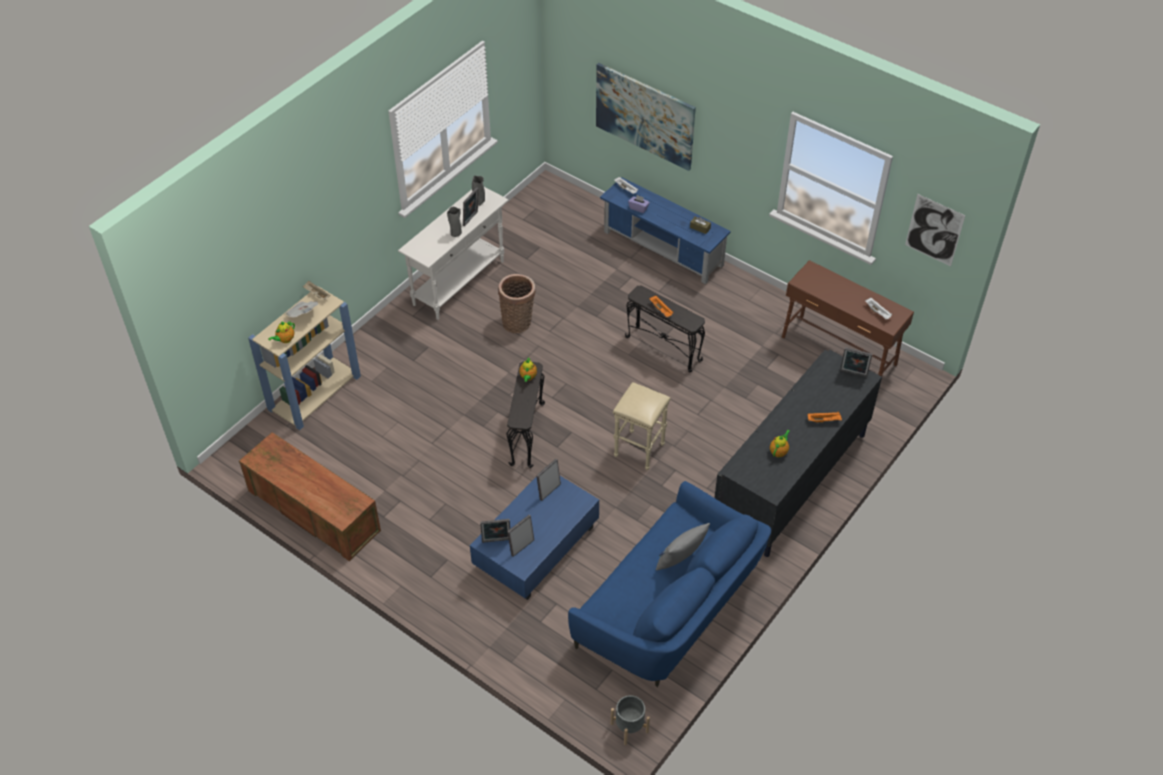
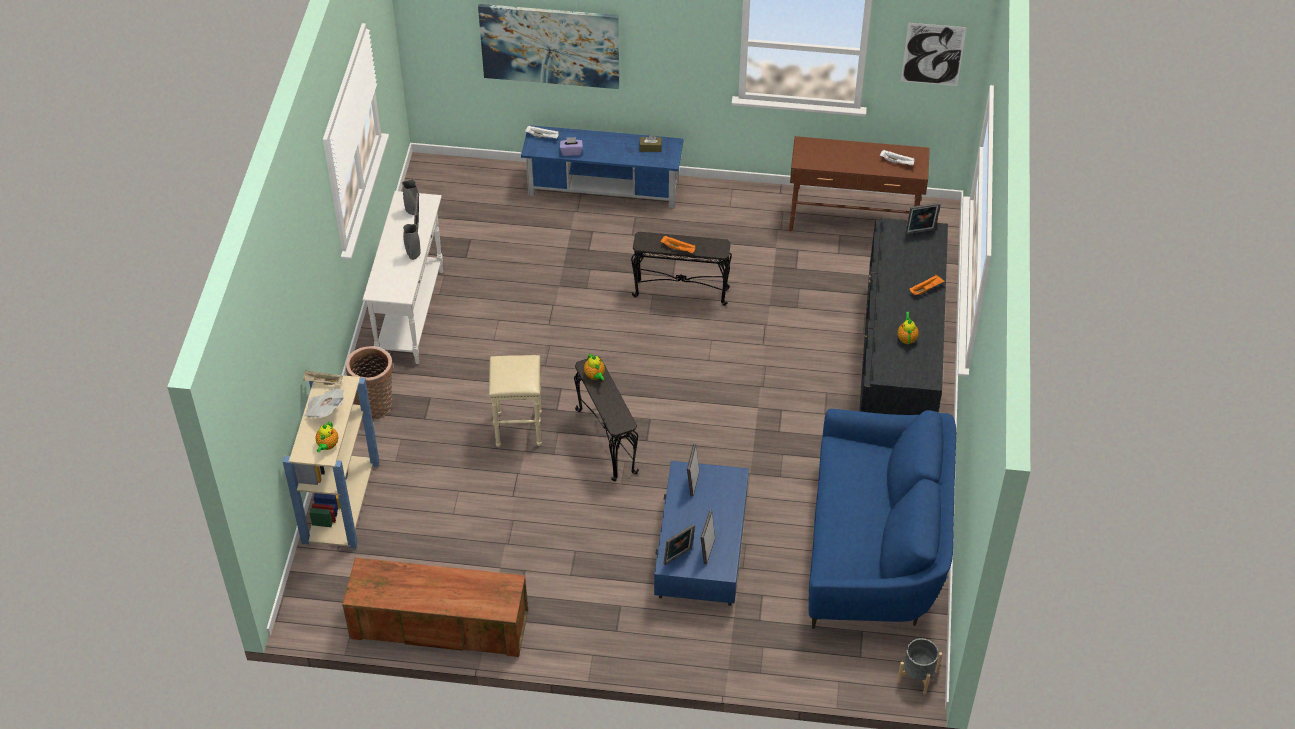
camera: 30 degrees left, 0 degrees up
basket [498,274,536,333] -> basket moved to [346,346,393,419]
beige stool [613,382,671,470] -> beige stool moved to [489,355,542,447]
grey pillow [656,523,710,570] -> none

